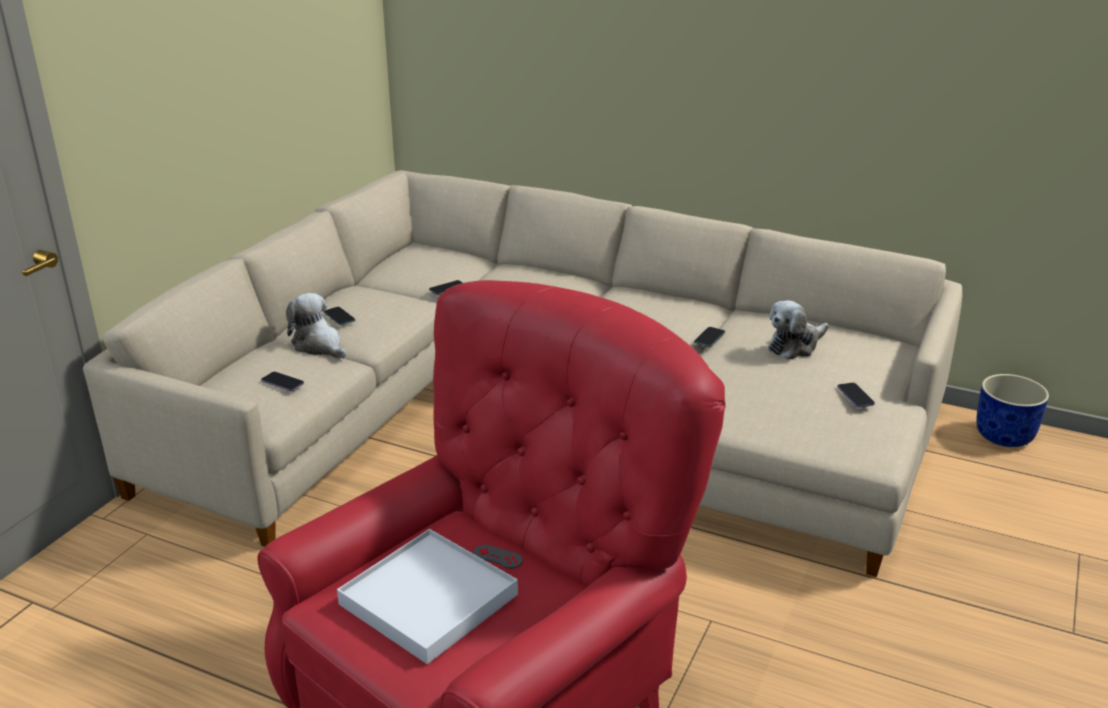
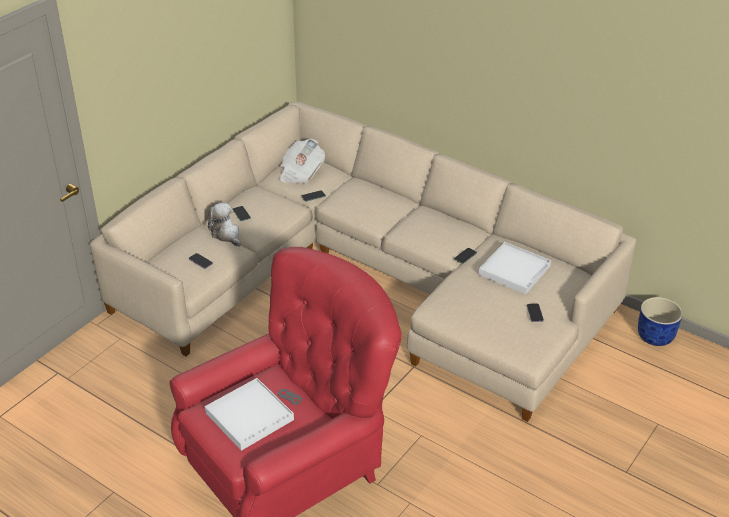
camera: 10 degrees right, 10 degrees up
plush toy [769,300,829,360] -> white tray [479,242,551,295]
none -> newspaper [280,139,325,184]

